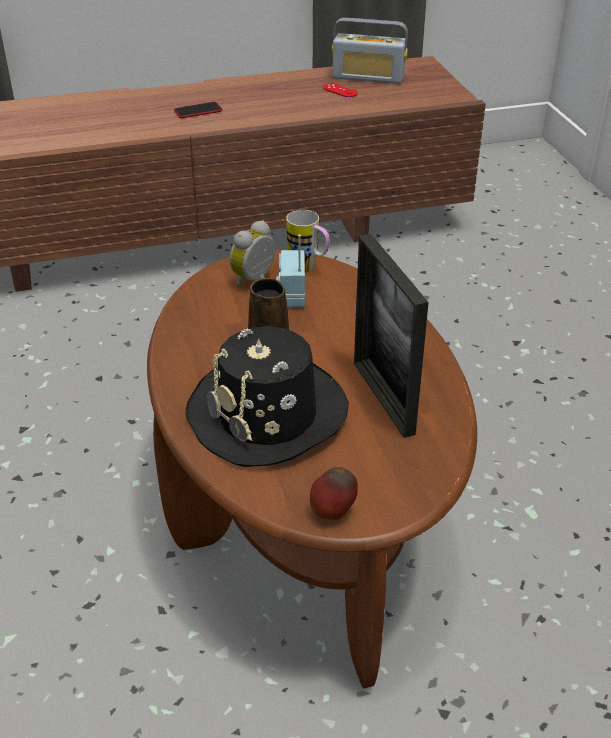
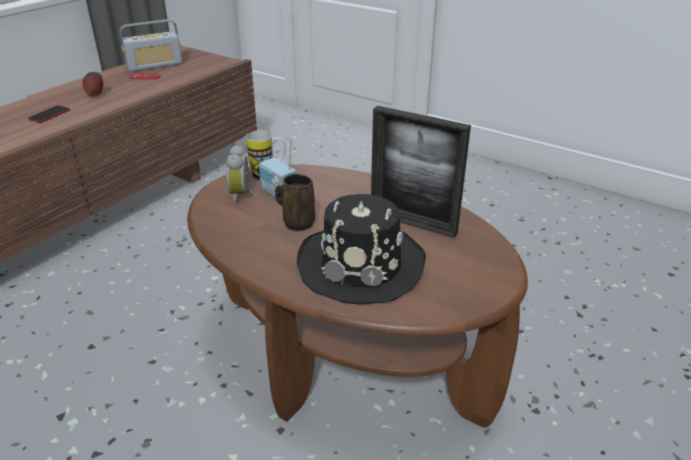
camera: 40 degrees left, 5 degrees down
apple [310,467,358,520] -> apple moved to [82,72,103,97]

